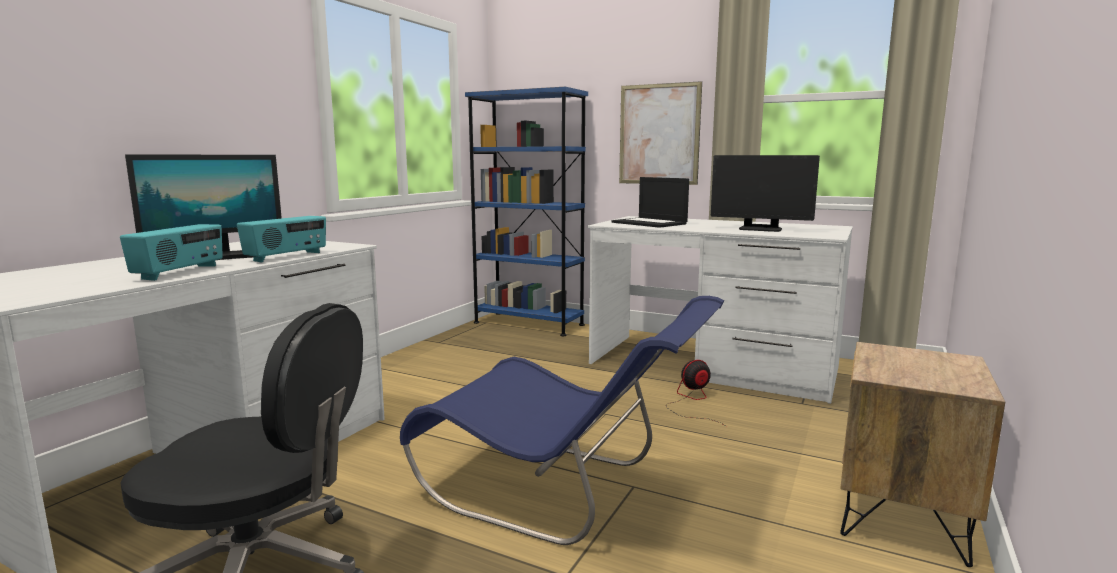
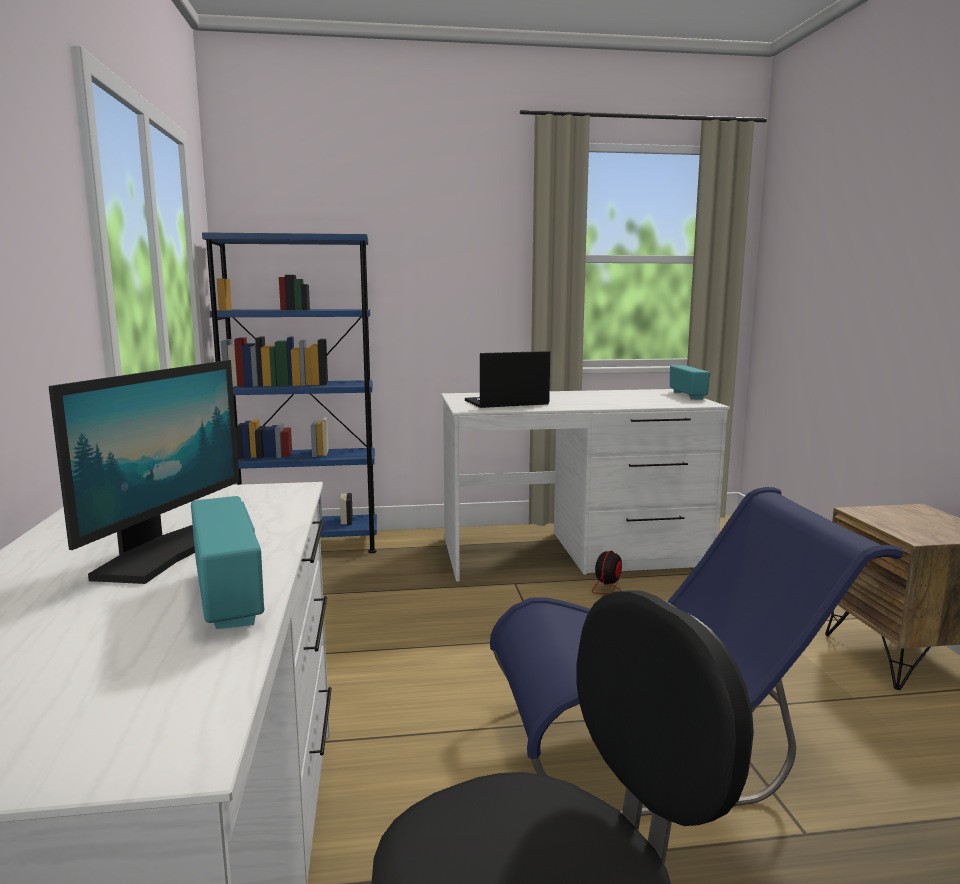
camera: 35 degrees left, 0 degrees up
radio [237,216,326,262] -> radio moved to [670,365,710,399]
laptop [612,177,689,228] -> laptop turned 150 degrees clockwise [465,351,550,408]
picture [619,81,702,185] -> none
monitor [711,155,820,232] -> none

